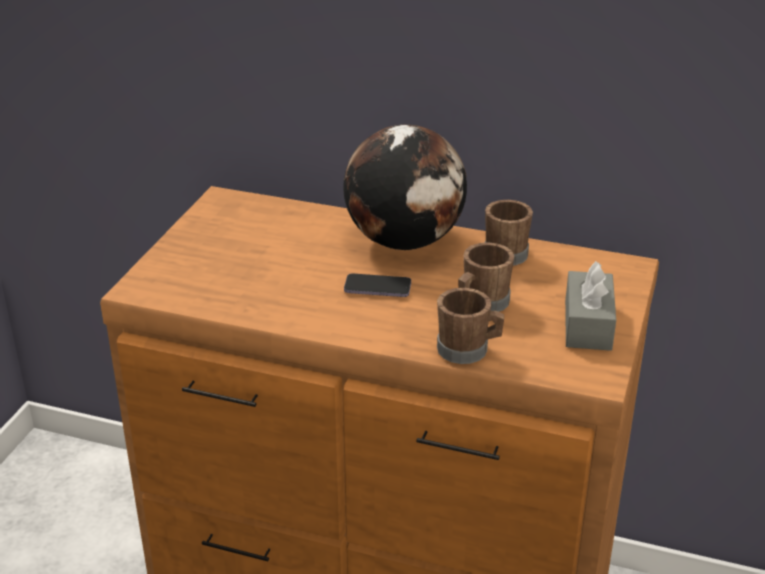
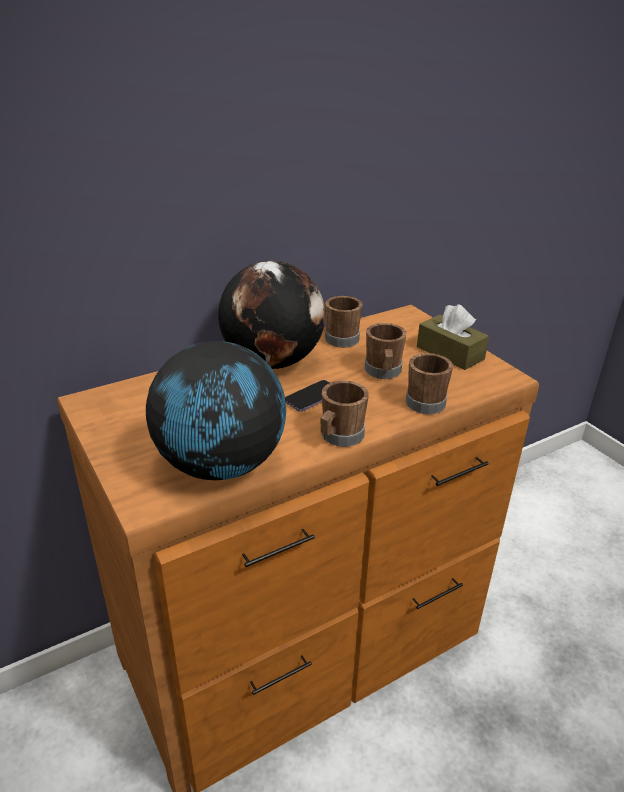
camera: 50 degrees left, 0 degrees up
grey tissue box [565,261,616,351] -> brown tissue box [417,304,489,370]
none -> globe [146,341,286,480]
none -> brown mug [321,380,369,447]

